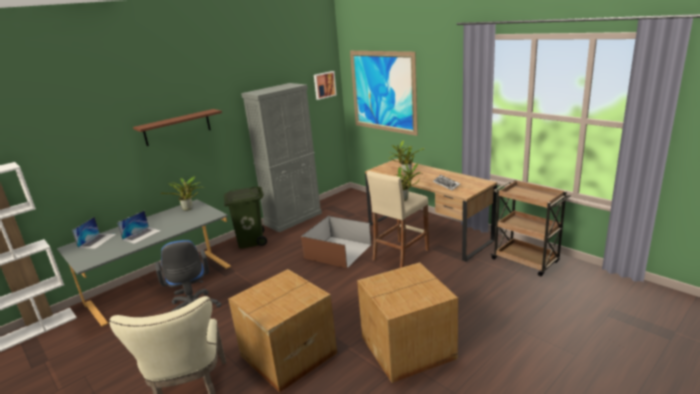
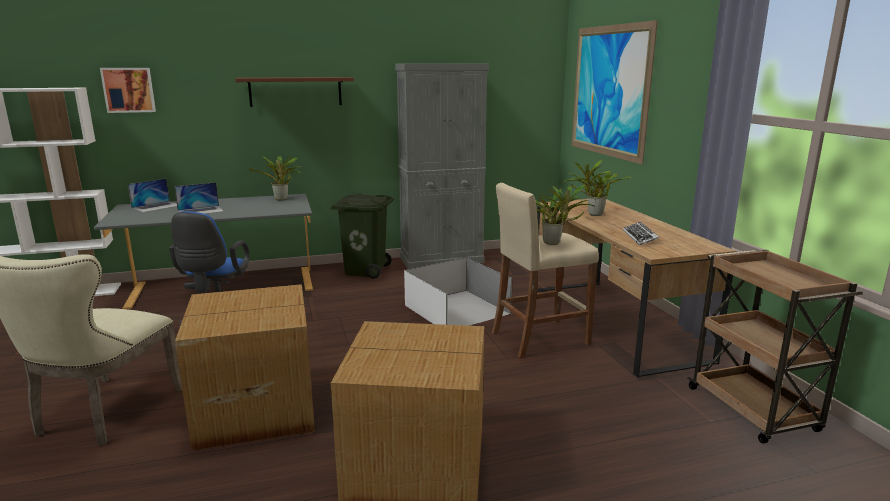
camera: 25 degrees right, 5 degrees down
brown storage box [301,216,371,268] -> white storage box [404,257,513,326]
picture [314,71,337,100] -> picture moved to [100,68,156,113]

